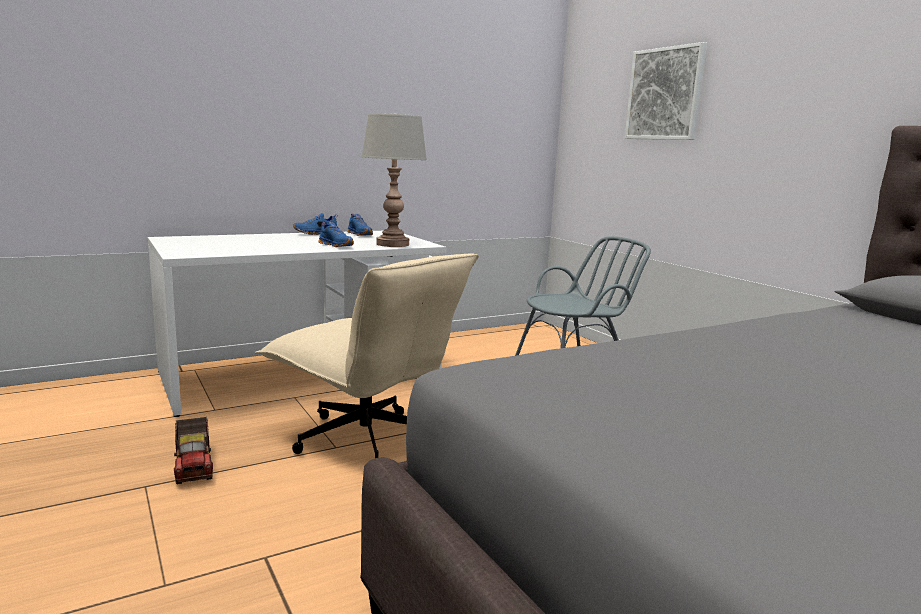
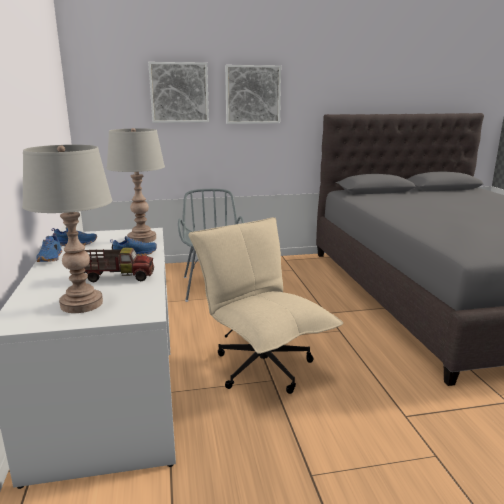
camera: 70 degrees left, 5 degrees up
toy truck [174,417,213,484] -> toy truck moved to [84,248,154,282]
beige office chair [255,253,479,458] -> beige office chair turned 90 degrees counterclockwise [188,217,343,394]
none -> grey table lamp [22,145,113,313]
none -> picture [225,65,281,124]

